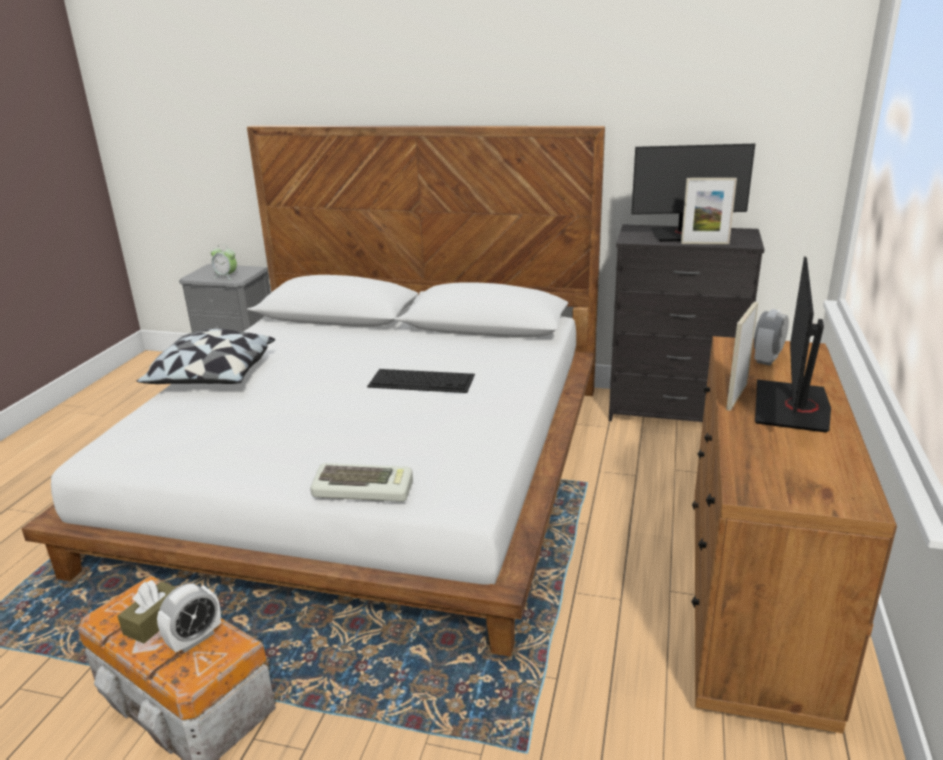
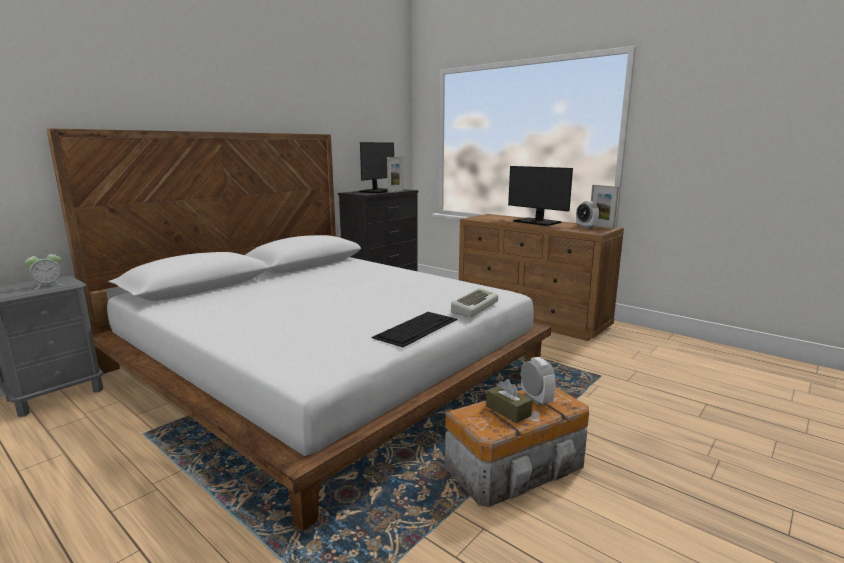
camera: 65 degrees left, 10 degrees down
pillow [137,329,275,384] -> none
keyboard [367,369,475,393] -> keyboard moved to [372,312,457,347]
picture frame [726,302,758,411] -> picture frame moved to [591,185,619,229]
alarm clock [754,309,789,366] -> alarm clock moved to [576,201,599,228]

